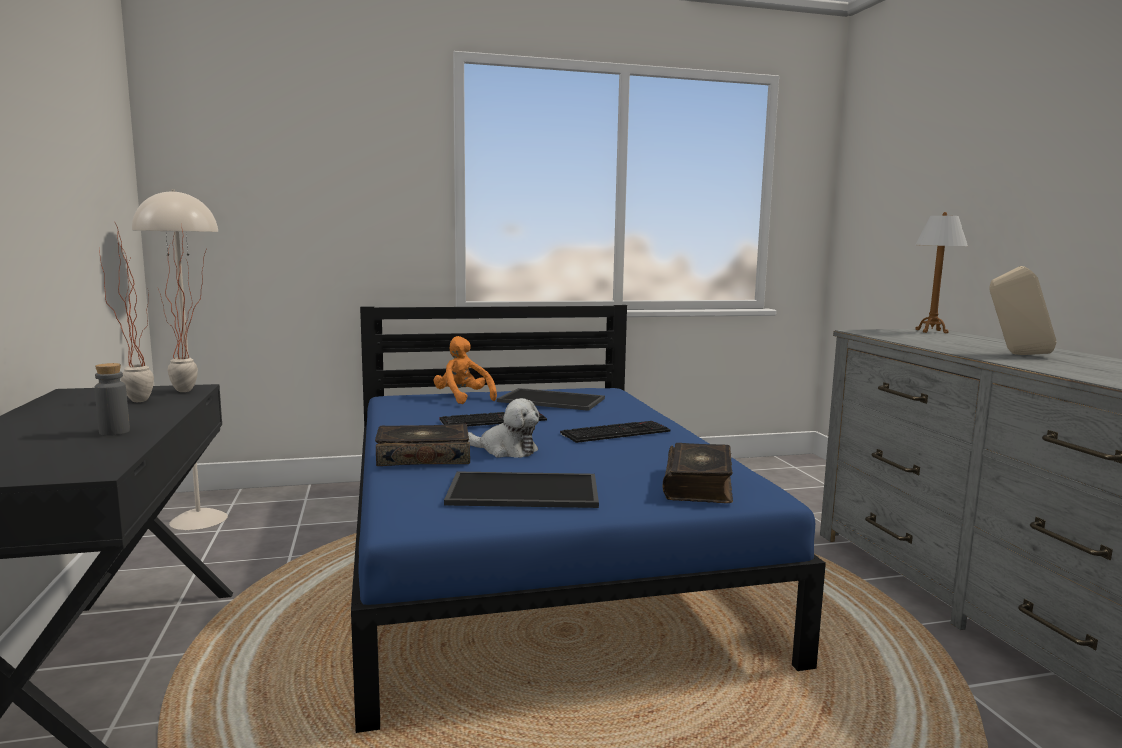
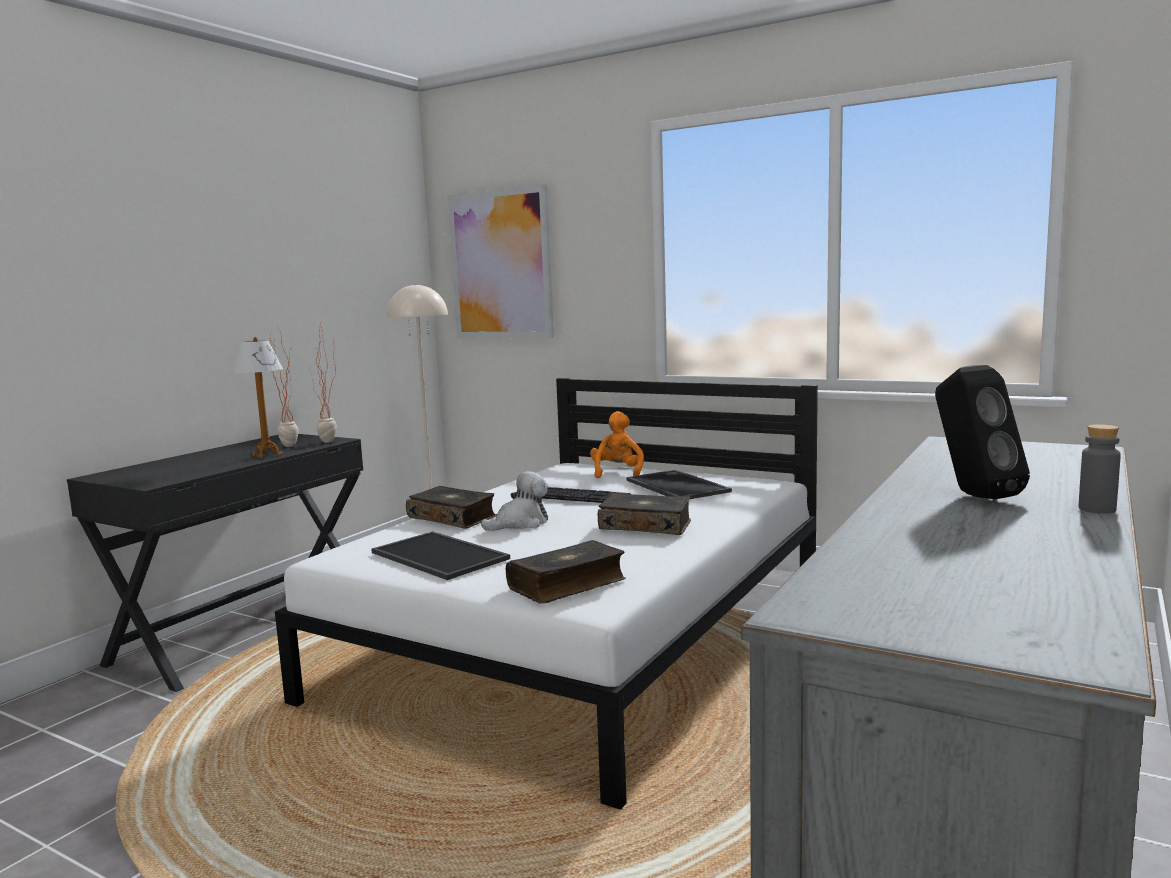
camera: 45 degrees right, 0 degrees up
grey bottle [94,363,130,436] -> grey bottle moved to [1079,424,1121,514]
blue bed [351,305,826,733] -> white bed [275,378,818,810]
plush toy [468,398,539,458] -> plush toy turned 105 degrees counterclockwise [481,471,548,531]
keyboard [560,421,671,443] -> book [598,493,691,535]
table lamp [915,212,968,333] -> table lamp moved to [232,337,283,459]
beige speaker [990,266,1056,355] -> black speaker [935,365,1030,499]
none -> picture [447,185,554,338]

